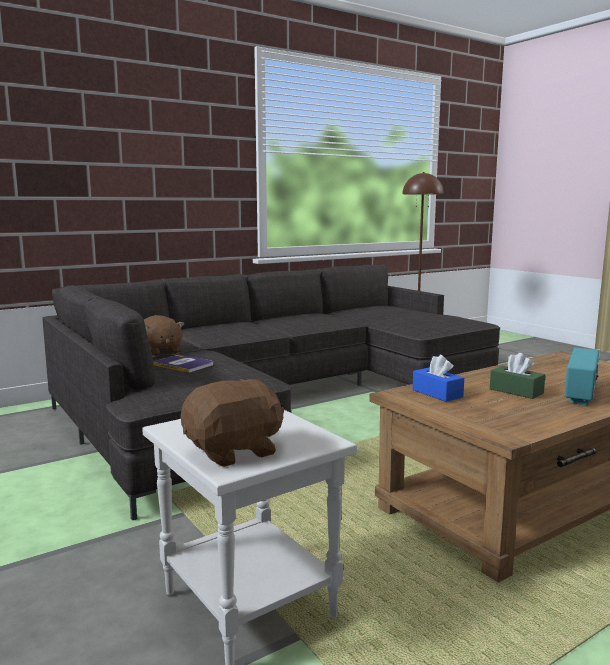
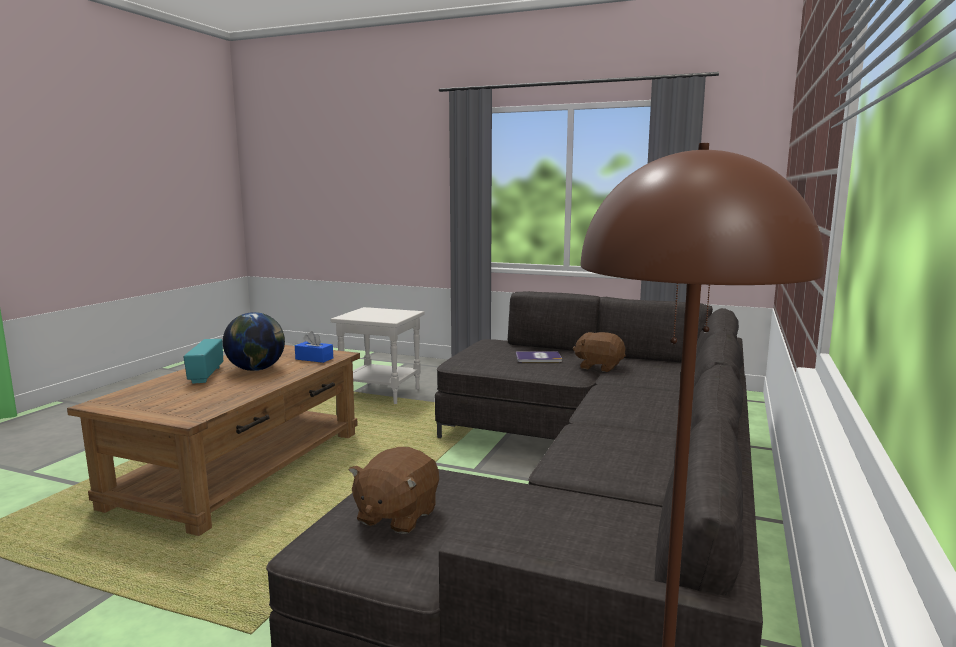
camera: 145 degrees right, 0 degrees up
brown plush toy [181,378,284,467] -> brown plush toy moved to [349,447,439,534]
green tissue box [490,353,545,399] -> globe [223,312,285,371]

